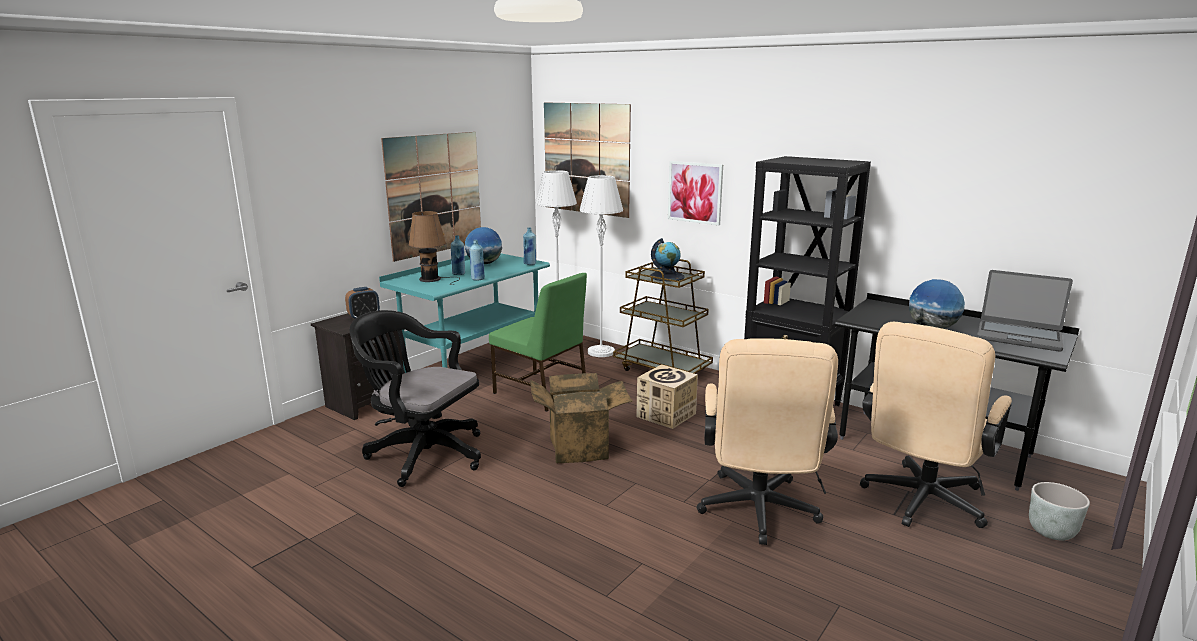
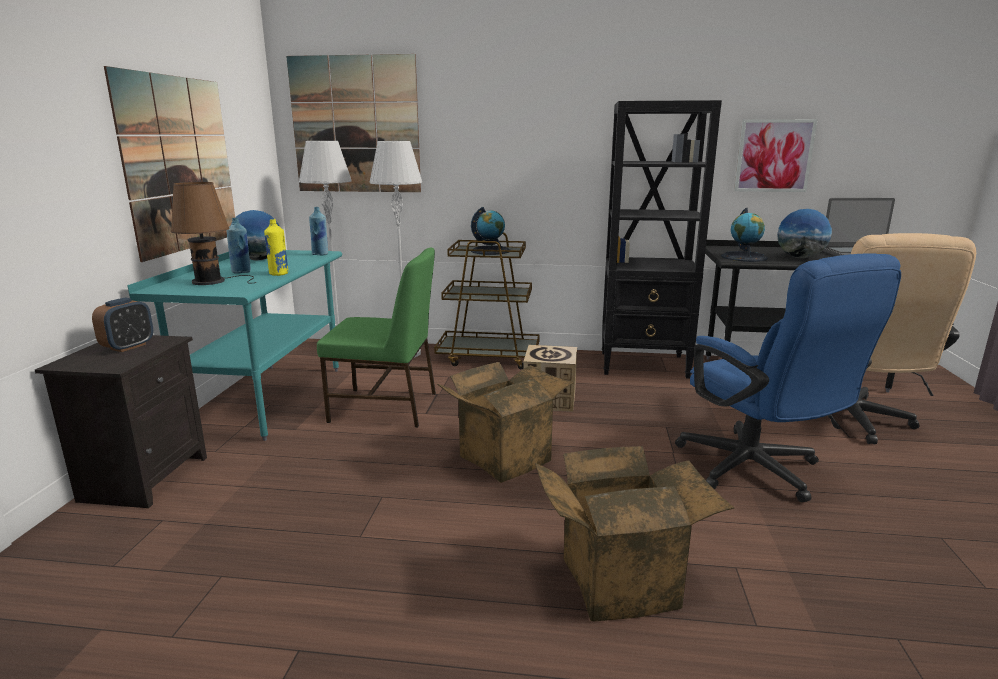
camera: 30 degrees left, 0 degrees up
black office chair [350,310,481,487] -> none
blue bottle [469,240,485,281] -> yellow bottle [264,219,288,276]
picture [668,161,723,226] -> picture moved to [734,119,817,192]
beige office chair [697,339,838,545] -> blue office chair [675,254,901,502]
grey planter [1029,482,1090,540] -> none
none -> cardboard box [535,446,734,622]
none -> globe [721,208,768,262]

